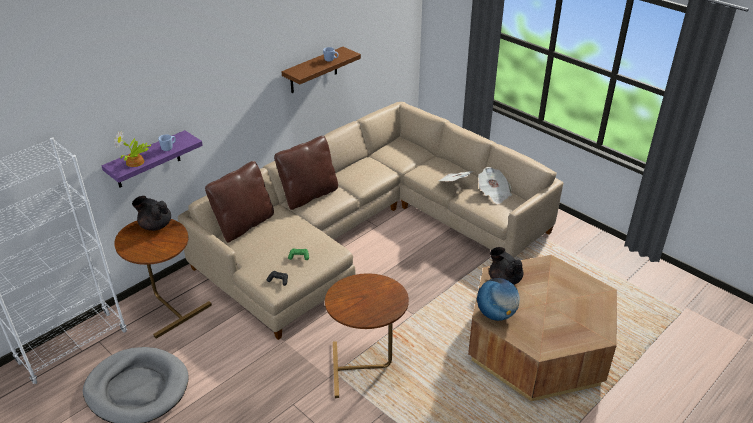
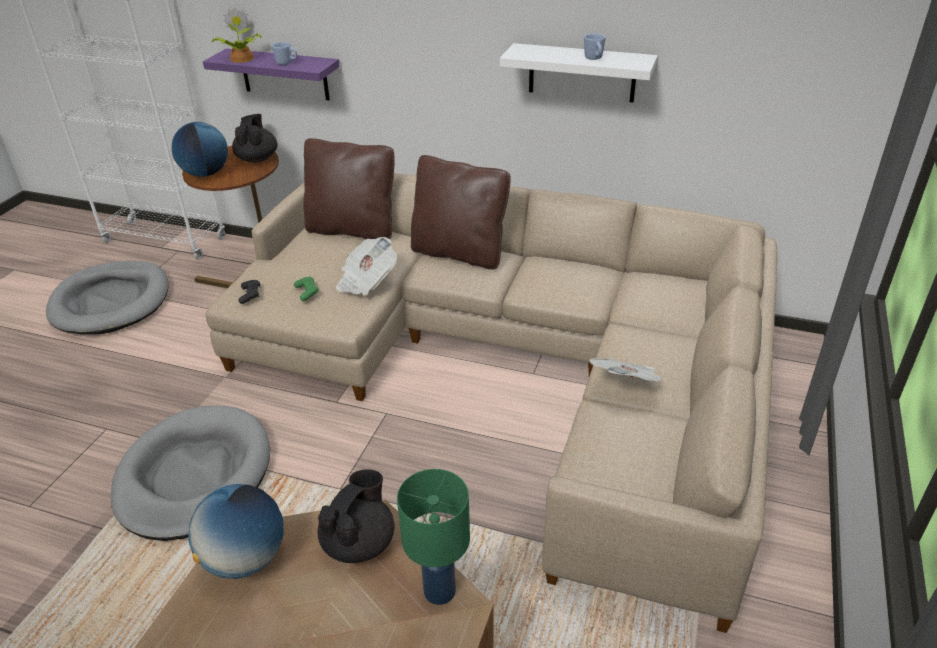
camera: 65 degrees right, 0 degrees up
brown shelf [282,47,361,93] -> white shelf [500,43,658,102]
brown side table [325,273,409,398] -> grey dog bed [111,406,270,541]
newspaper [478,167,512,204] -> newspaper moved to [336,237,397,296]
none -> globe [172,122,228,177]
none -> green table lamp [397,469,470,605]

